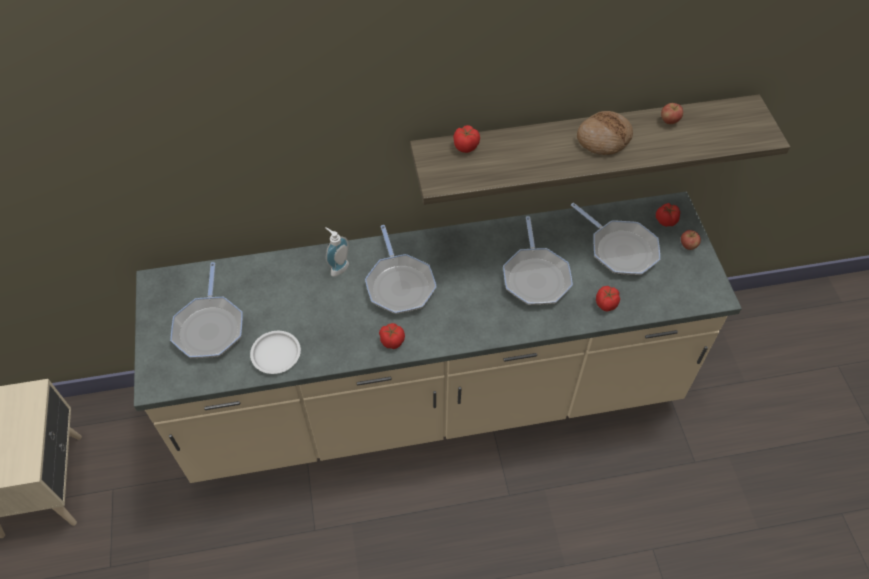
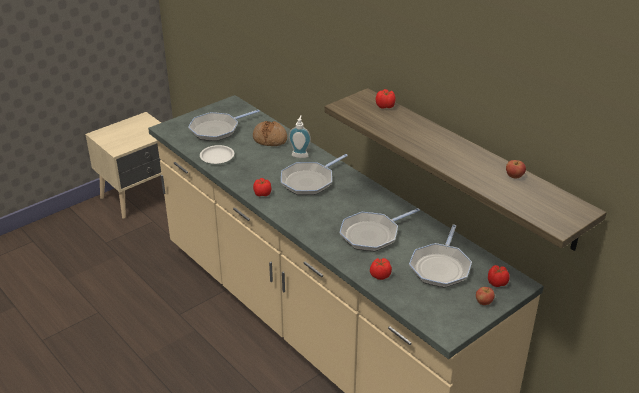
camera: 60 degrees right, 20 degrees down
bread [577,111,633,155] -> bread moved to [253,121,287,146]

